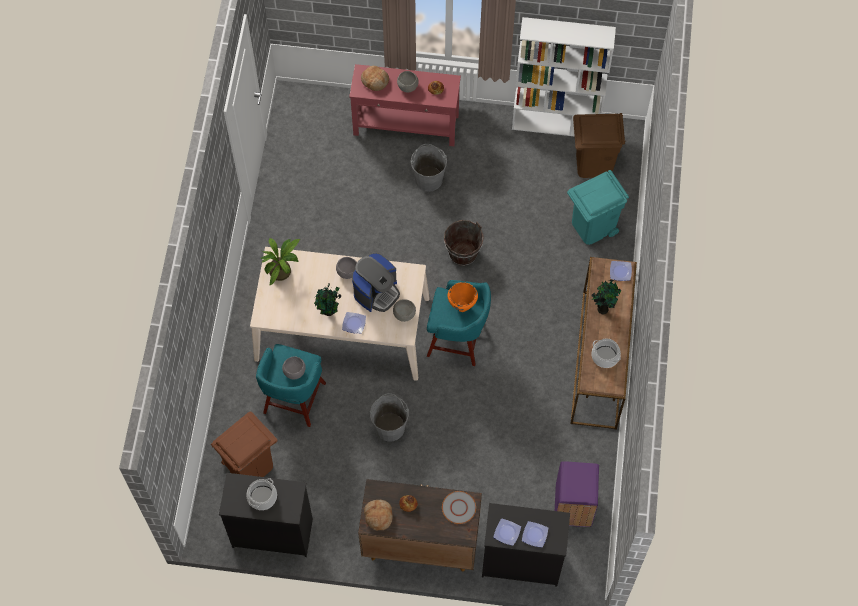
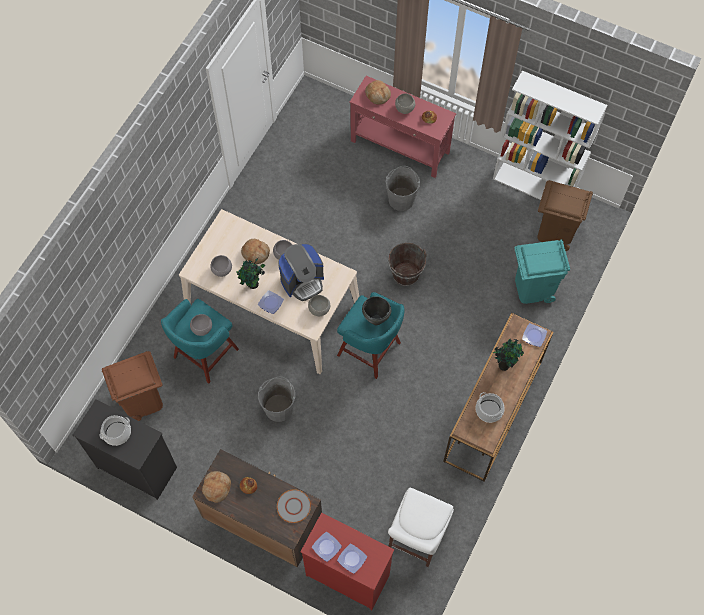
camera: 20 degrees right, 0 degrees up
potted plant [260,238,300,286] -> none
orange cooking pot [448,282,478,312] -> black cooking pot [362,296,391,325]
black dresser [482,503,570,587] -> red dresser [301,512,394,610]
purple trash can [555,461,599,527] -> white chair [388,488,454,567]
none -> grey bowl [211,255,232,277]
none -> bread [241,239,270,264]

